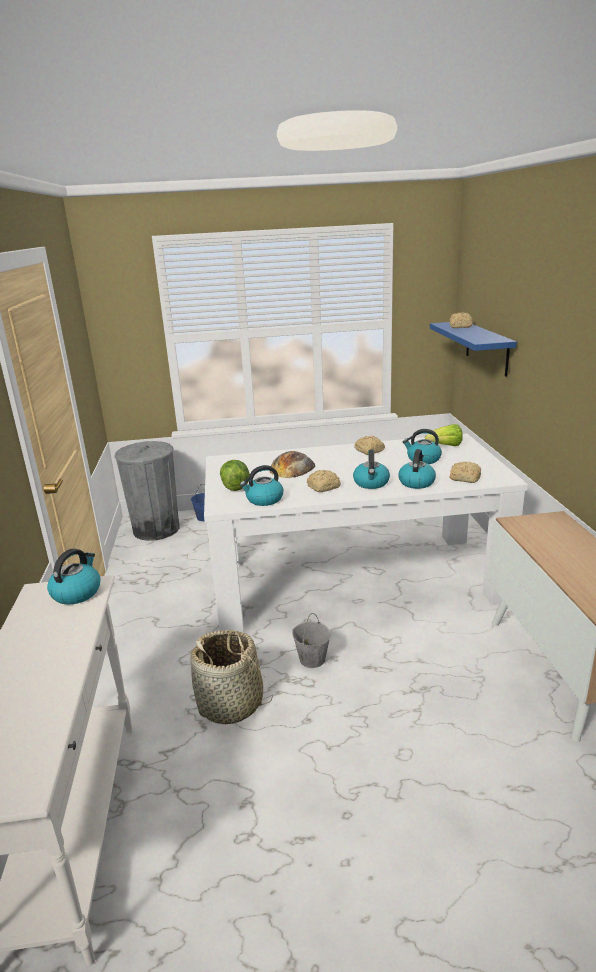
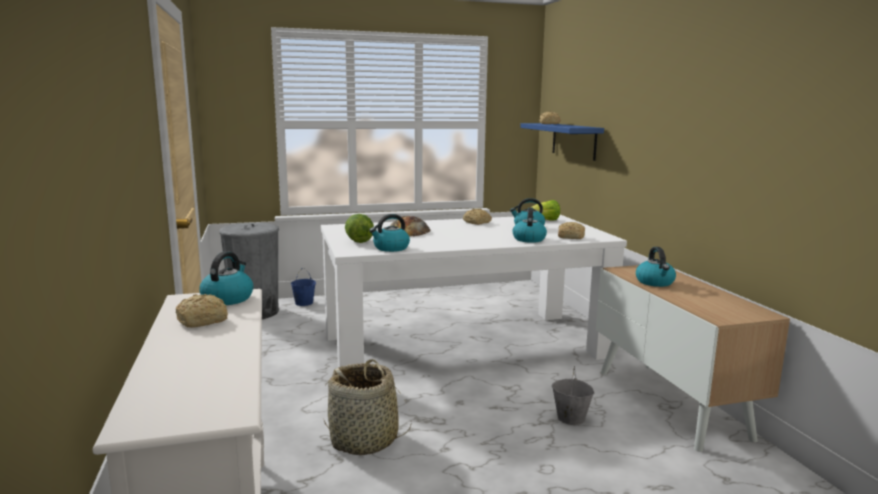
camera: 10 degrees left, 10 degrees down
grey bucket [292,613,331,668] -> grey bucket moved to [552,366,595,425]
bread [307,470,341,492] -> bread moved to [176,294,228,328]
kettle [353,450,390,489] -> kettle moved to [636,247,676,287]

